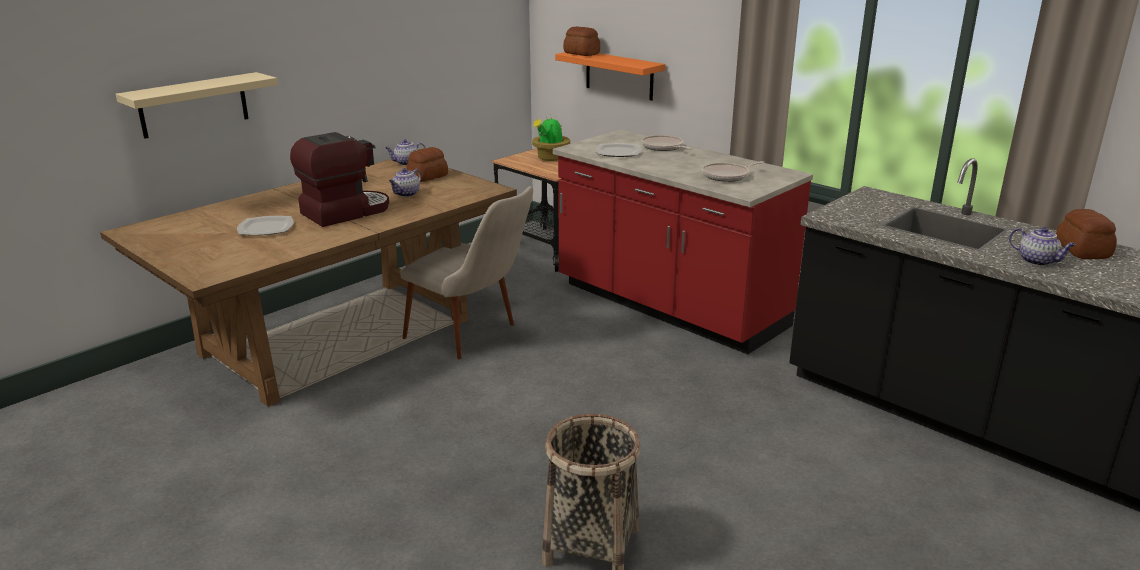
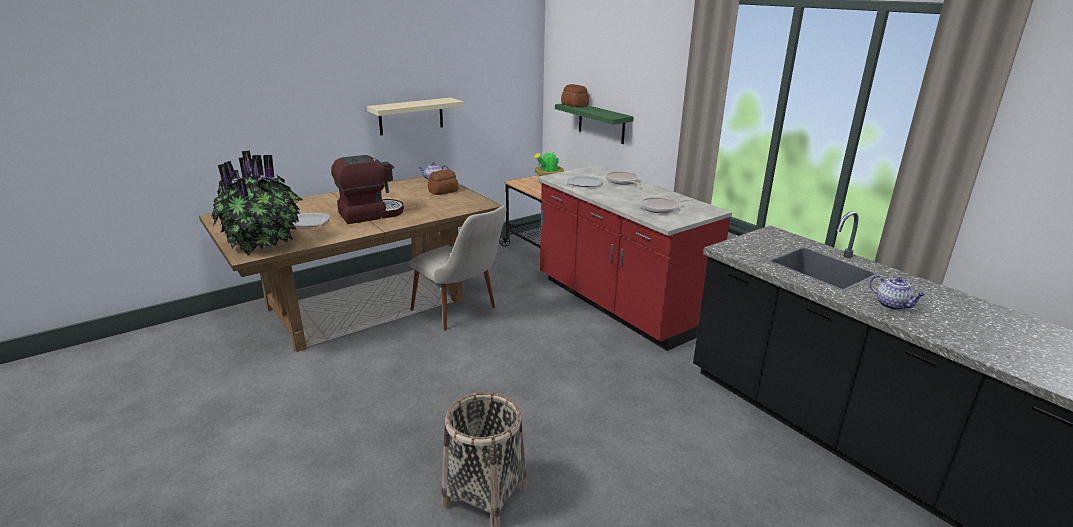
camera: 10 degrees right, 0 degrees up
beige shelf [116,72,278,139] -> beige shelf moved to [367,97,464,135]
teapot [389,168,421,197] -> none
orange shelf [555,52,665,101] -> green shelf [555,103,634,144]
bread [1056,209,1117,259] -> none
none -> potted plant [211,151,303,255]

